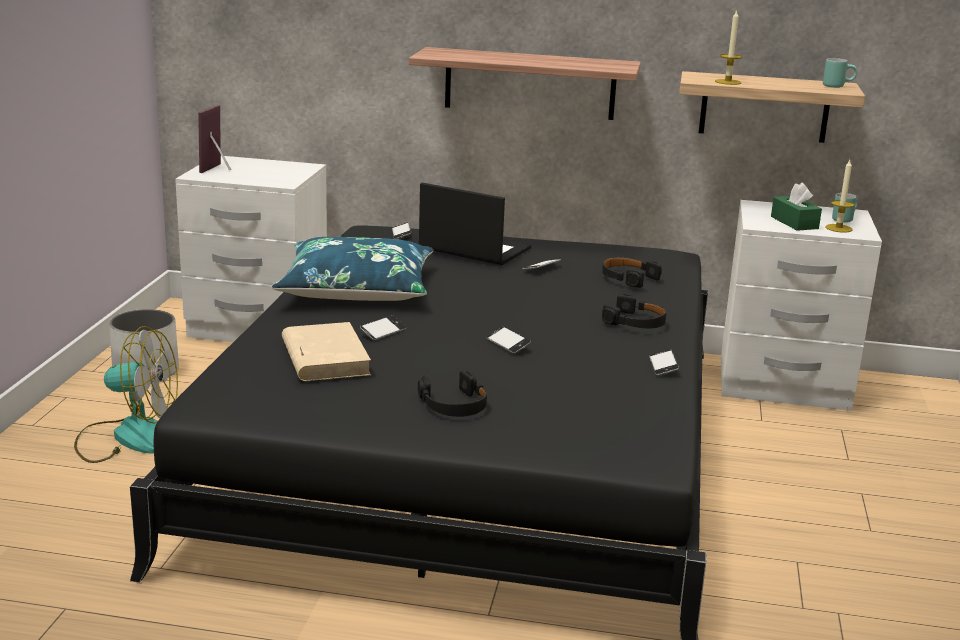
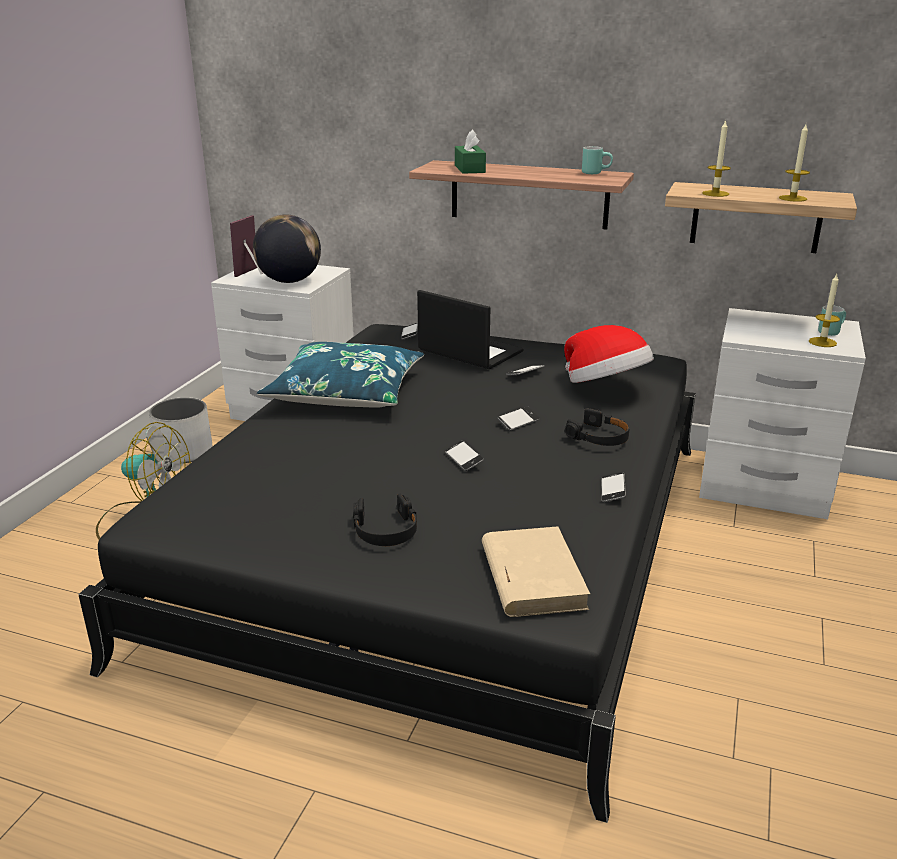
camera: 10 degrees right, 5 degrees up
beige book [282,322,371,381] -> beige book moved to [482,526,590,617]
phone [360,315,406,340] -> phone moved to [498,406,540,431]
black headphones [602,257,662,288] -> hat [564,325,654,383]
green tissue box [771,183,822,231] -> green tissue box moved to [455,130,486,174]
turquoise mug [823,58,857,88] -> turquoise mug moved to [582,146,613,174]
none -> globe [253,214,321,283]
none -> candle [779,124,810,202]

